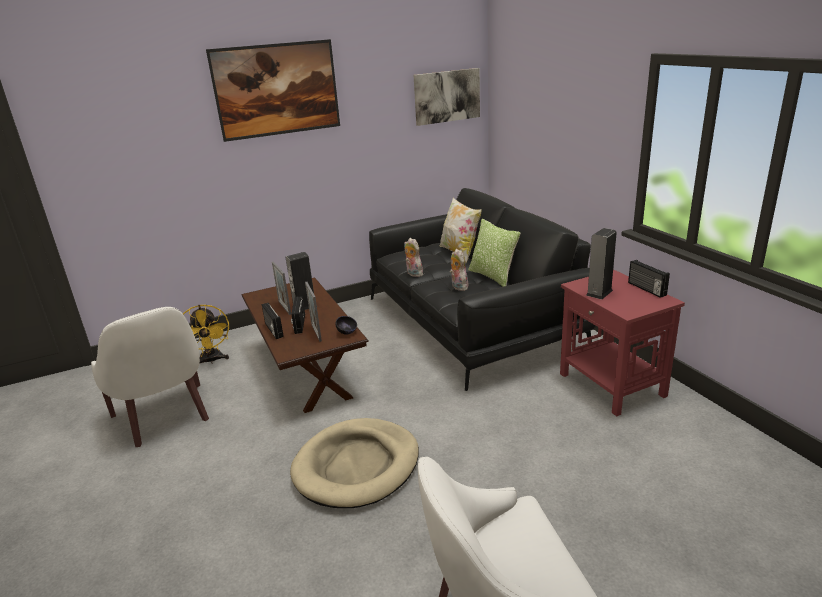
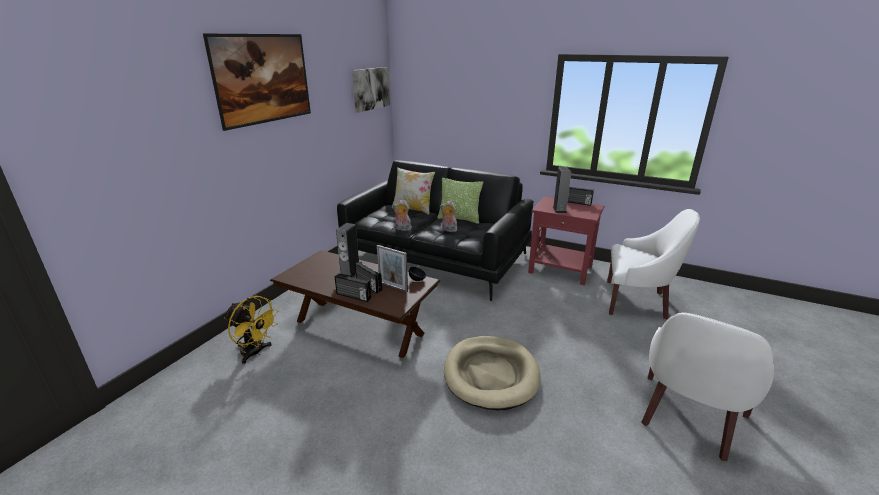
camera: 40 degrees left, 0 degrees up
white armchair [91,307,209,447] -> white armchair moved to [607,209,700,319]
picture frame [272,261,291,315] -> none

